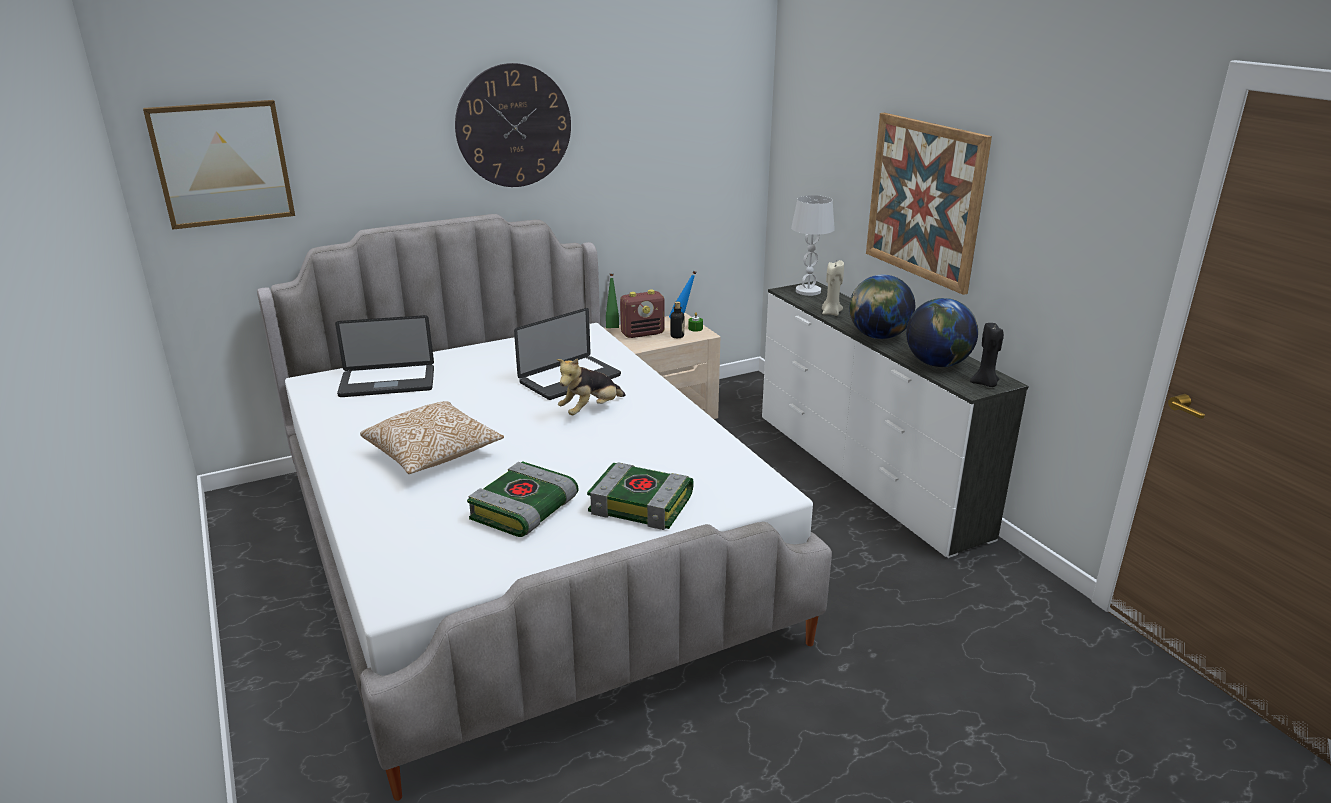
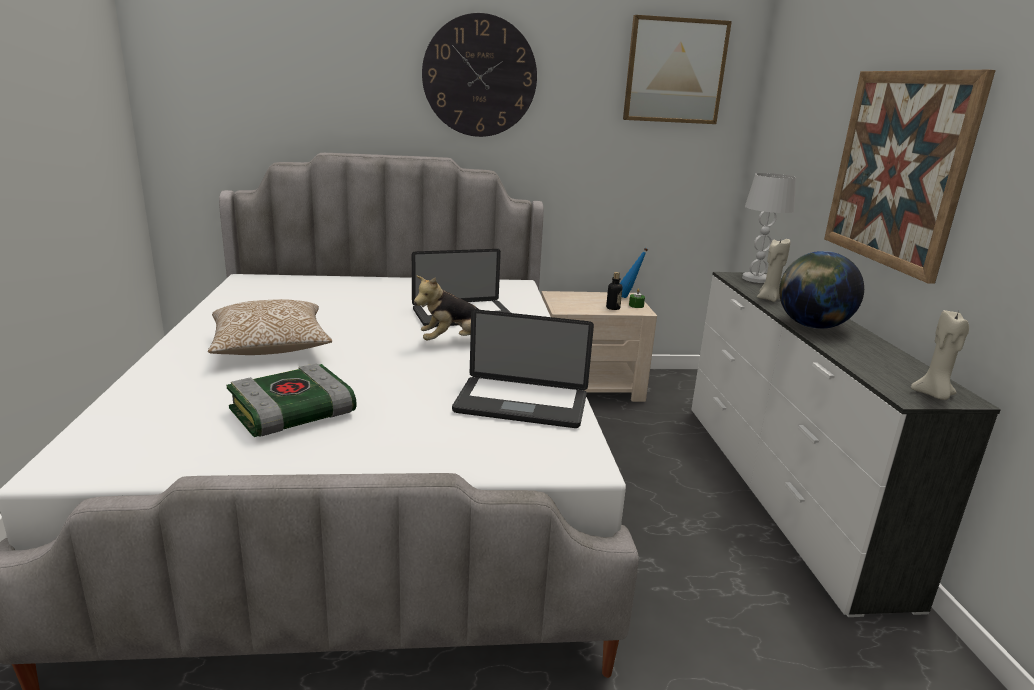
camera: 20 degrees right, 5 degrees down
picture [143,100,295,230] -> picture moved to [623,15,732,124]
laptop [335,315,434,397] -> laptop moved to [452,309,594,428]
book [587,462,694,530] -> none
green bottle [606,274,619,328] -> none
radio [620,289,665,338] -> none
globe [906,298,978,367] -> none
black candle [970,323,1004,387] -> beige candle [911,310,969,400]

